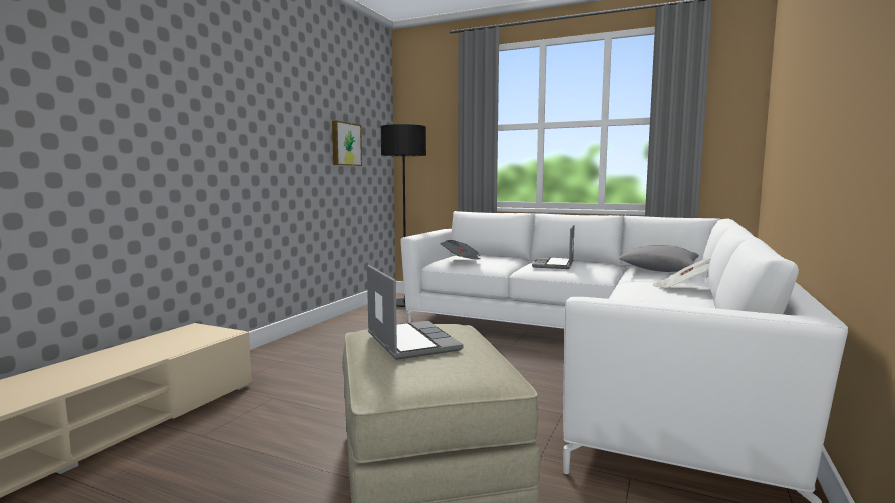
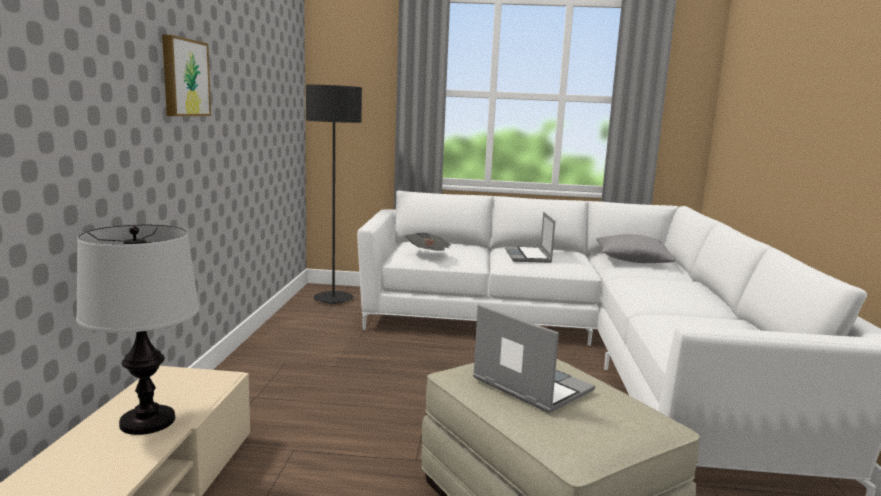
camera: 20 degrees left, 5 degrees up
picture [332,120,362,166] -> picture moved to [162,34,211,116]
newspaper [652,258,711,288] -> none
none -> table lamp [76,225,199,435]

